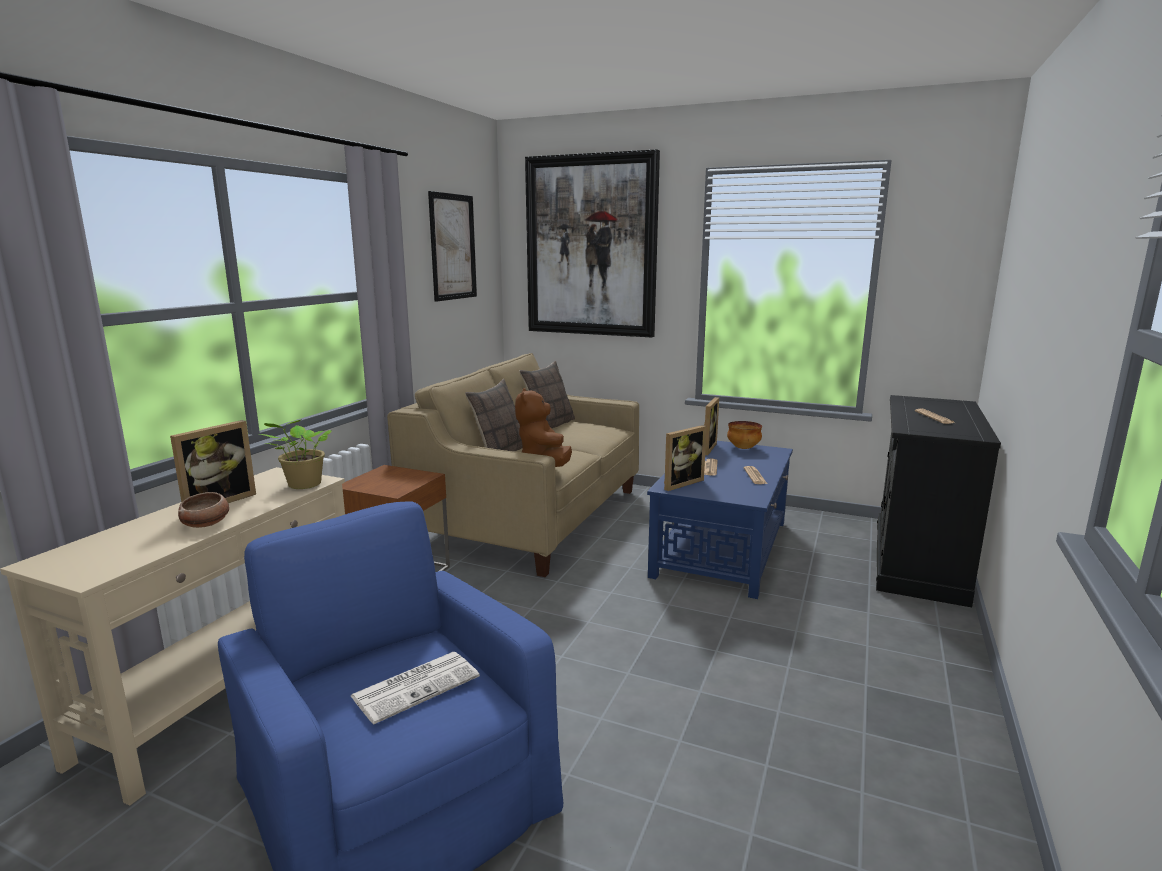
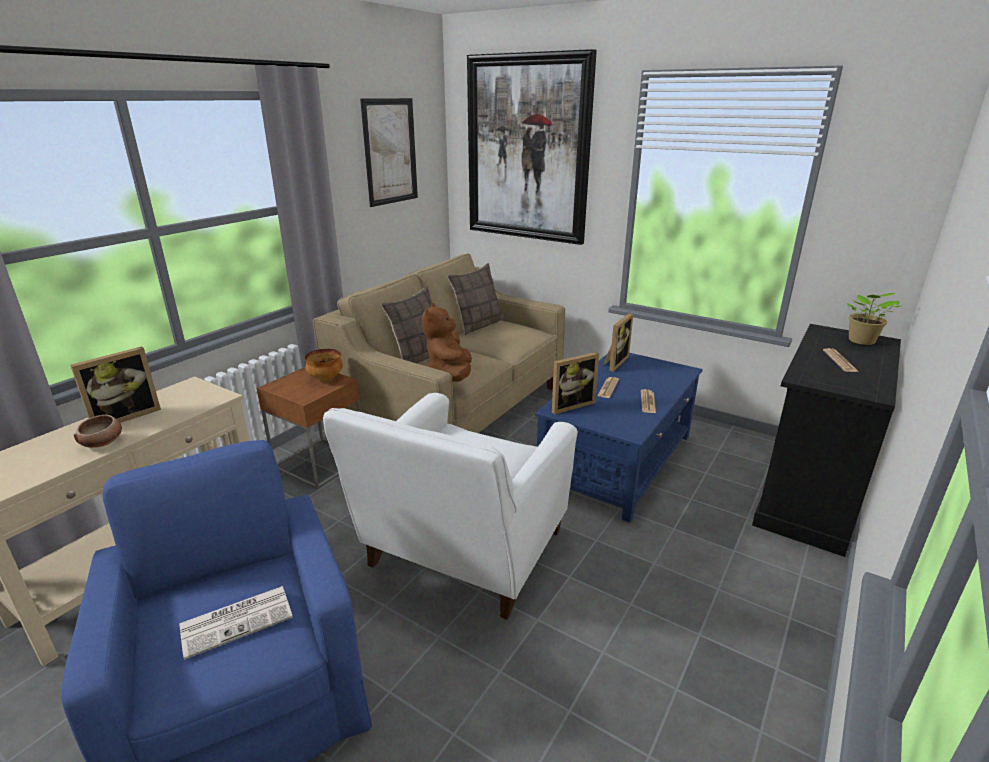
camera: 10 degrees right, 10 degrees up
potted plant [260,420,332,489] -> potted plant moved to [847,293,901,345]
bowl [727,421,762,449] -> bowl moved to [305,349,343,381]
none -> white armchair [323,393,578,620]

